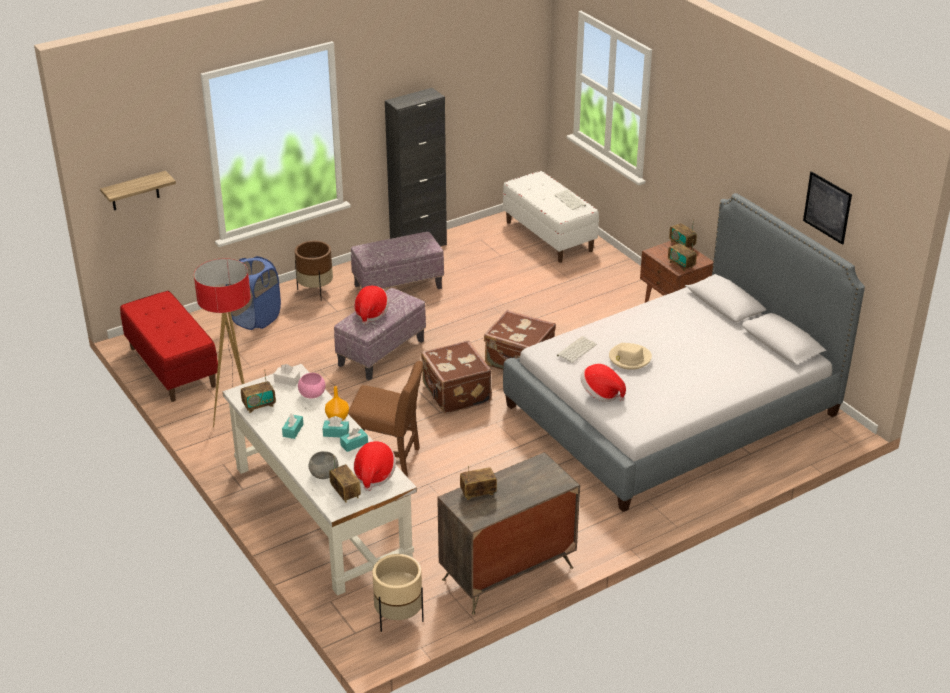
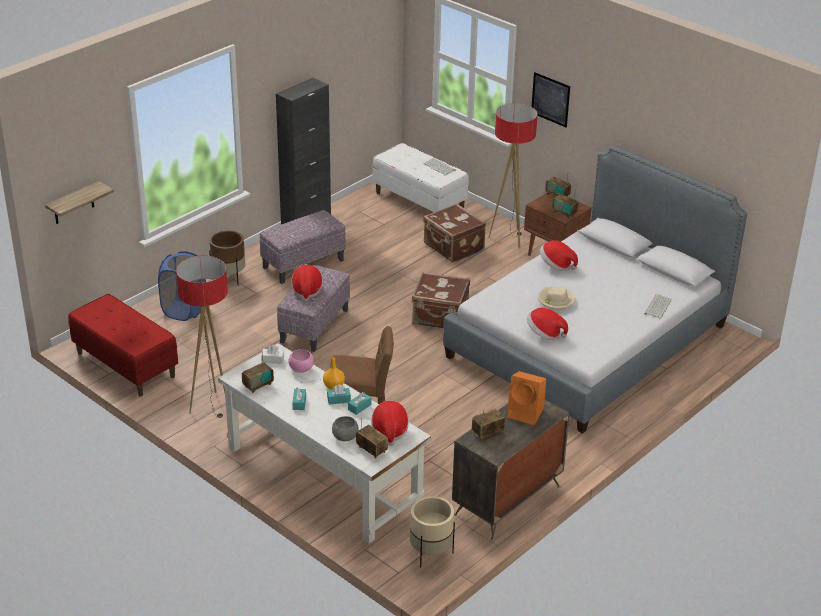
camera: 15 degrees left, 0 degrees up
brown suitcase [421,340,492,414] -> brown suitcase moved to [423,204,486,263]
keyboard [557,336,597,363] -> keyboard moved to [644,294,672,319]
picture [803,171,852,245] -> picture moved to [532,72,570,127]
none -> floor lamp [489,103,538,248]
none -> orange speaker [507,371,546,425]
none -> hat [540,240,578,271]

